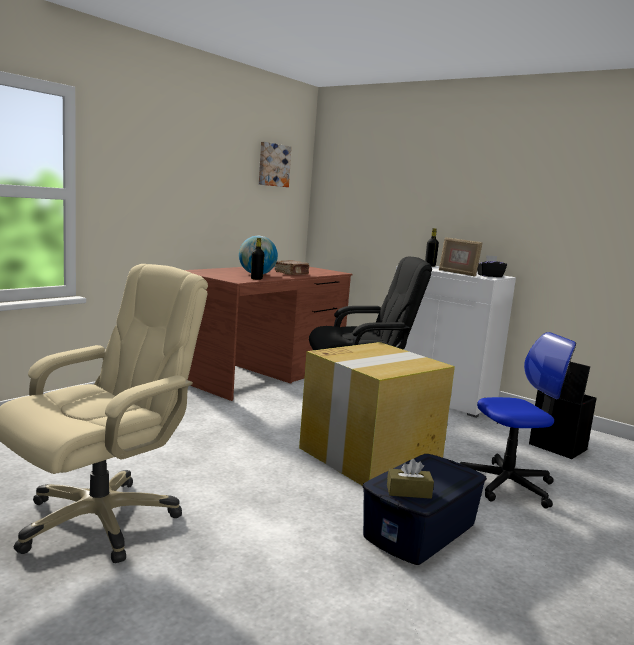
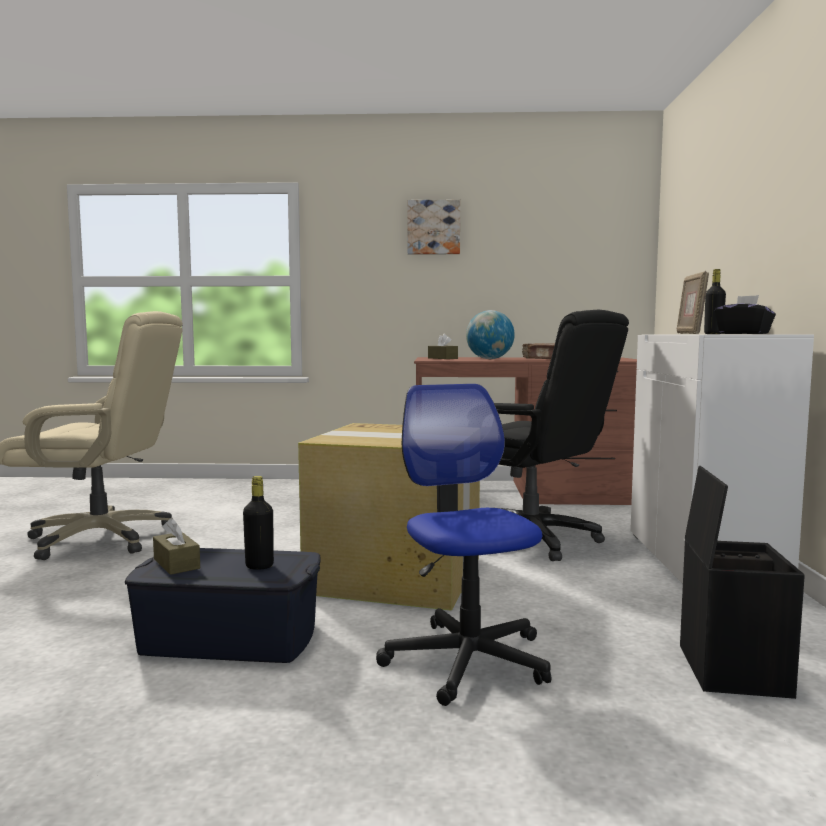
camera: 55 degrees right, 5 degrees down
black bottle [251,238,265,280] -> black bottle moved to [243,476,274,570]
picture [259,142,292,187] -> picture moved to [407,200,460,255]
office chair [460,332,576,509] -> office chair turned 150 degrees counterclockwise [376,384,552,706]
none -> brown tissue box [428,334,458,359]

